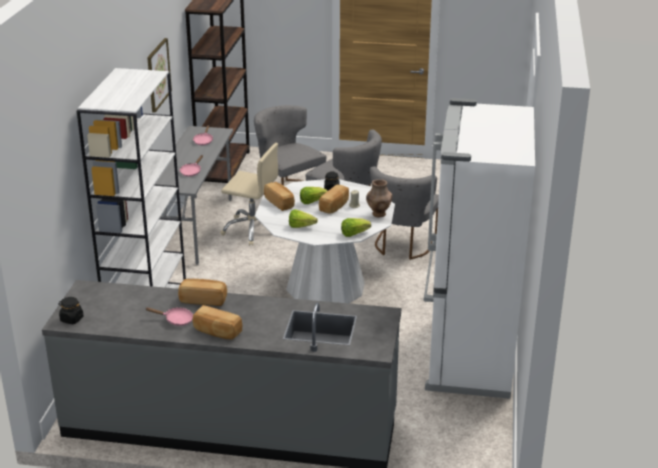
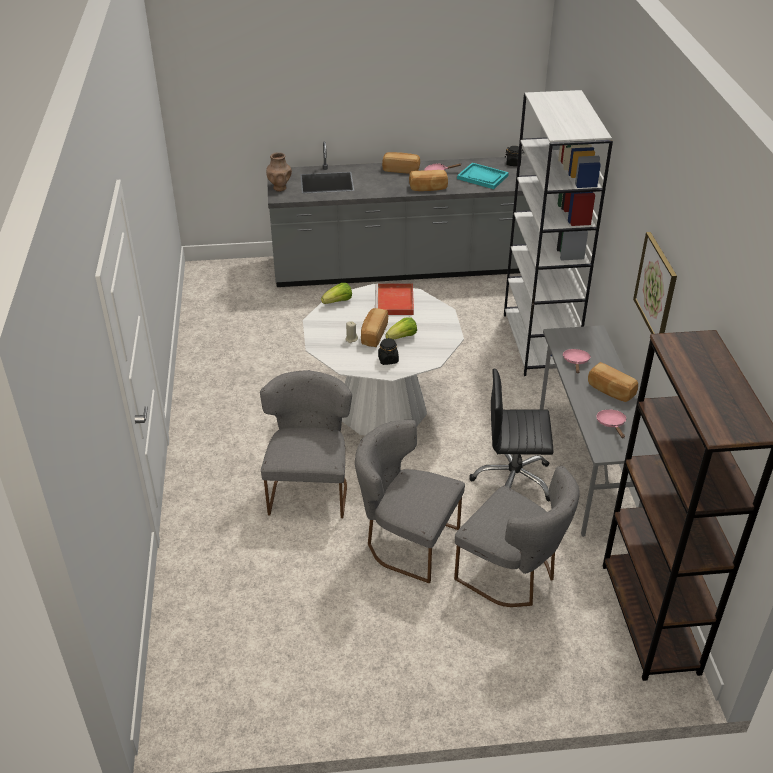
camera: 165 degrees right, 10 degrees up
beige office chair [220,143,278,246] -> black office chair [469,369,553,501]
bread [264,182,295,211] -> bread moved to [588,362,638,402]
lettuce [289,209,318,228] -> red tray [375,284,414,315]
brown vase [366,179,392,217] -> brown vase moved to [266,153,292,192]
white fridge [424,98,535,399] -> none
none -> turquoise tray [457,163,509,189]

